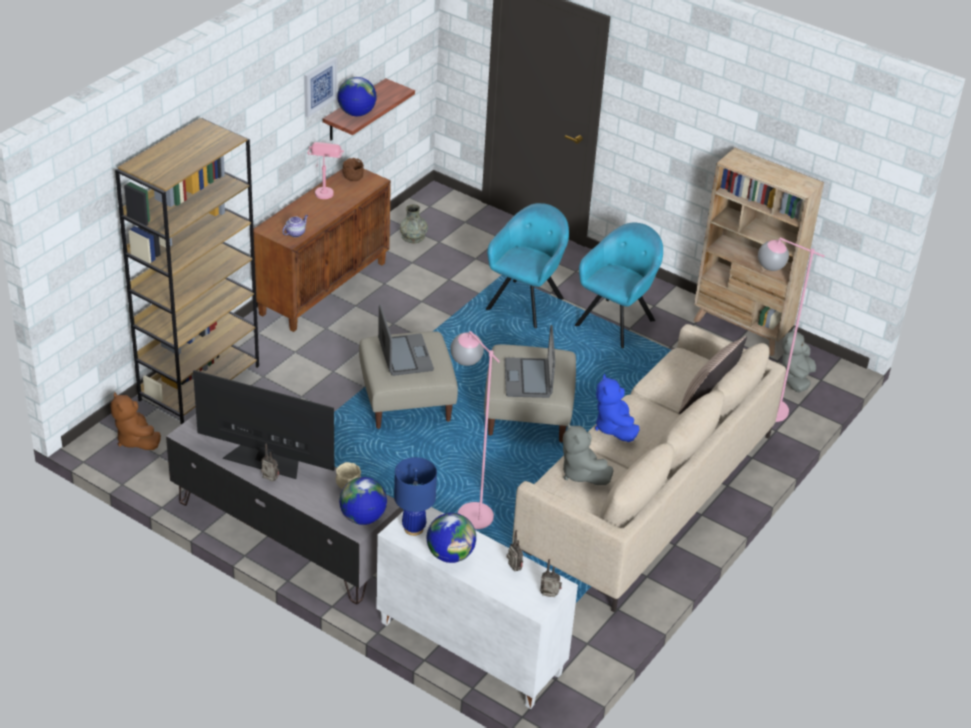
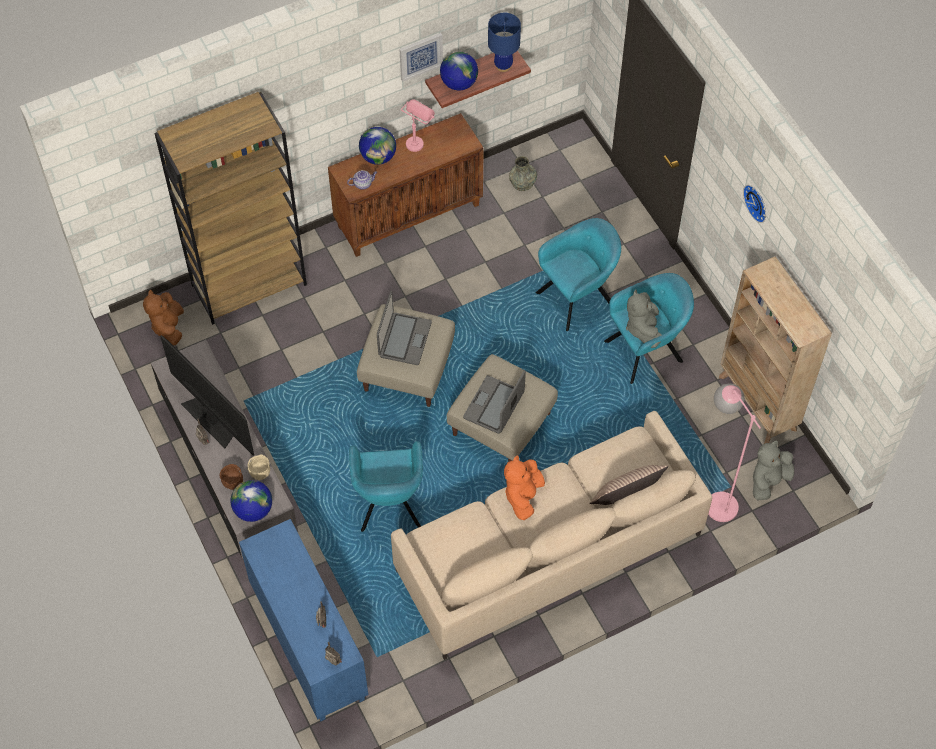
camera: 30 degrees right, 20 degrees up
brown bowl [342,158,364,181] -> brown bowl moved to [219,464,243,490]
white cabinet [376,507,578,709] -> blue cabinet [239,519,368,721]
blue table lamp [394,457,437,536] -> blue table lamp moved to [488,13,521,72]
globe [427,513,476,563] -> globe moved to [359,127,396,165]
pink floor lamp [450,331,500,529] -> turquoise armchair [349,441,423,532]
grey plush toy [563,422,614,485] -> grey plush toy moved to [626,290,662,348]
blue plush toy [595,374,639,442] -> orange plush toy [504,455,545,520]
none -> wall clock [743,185,766,223]

